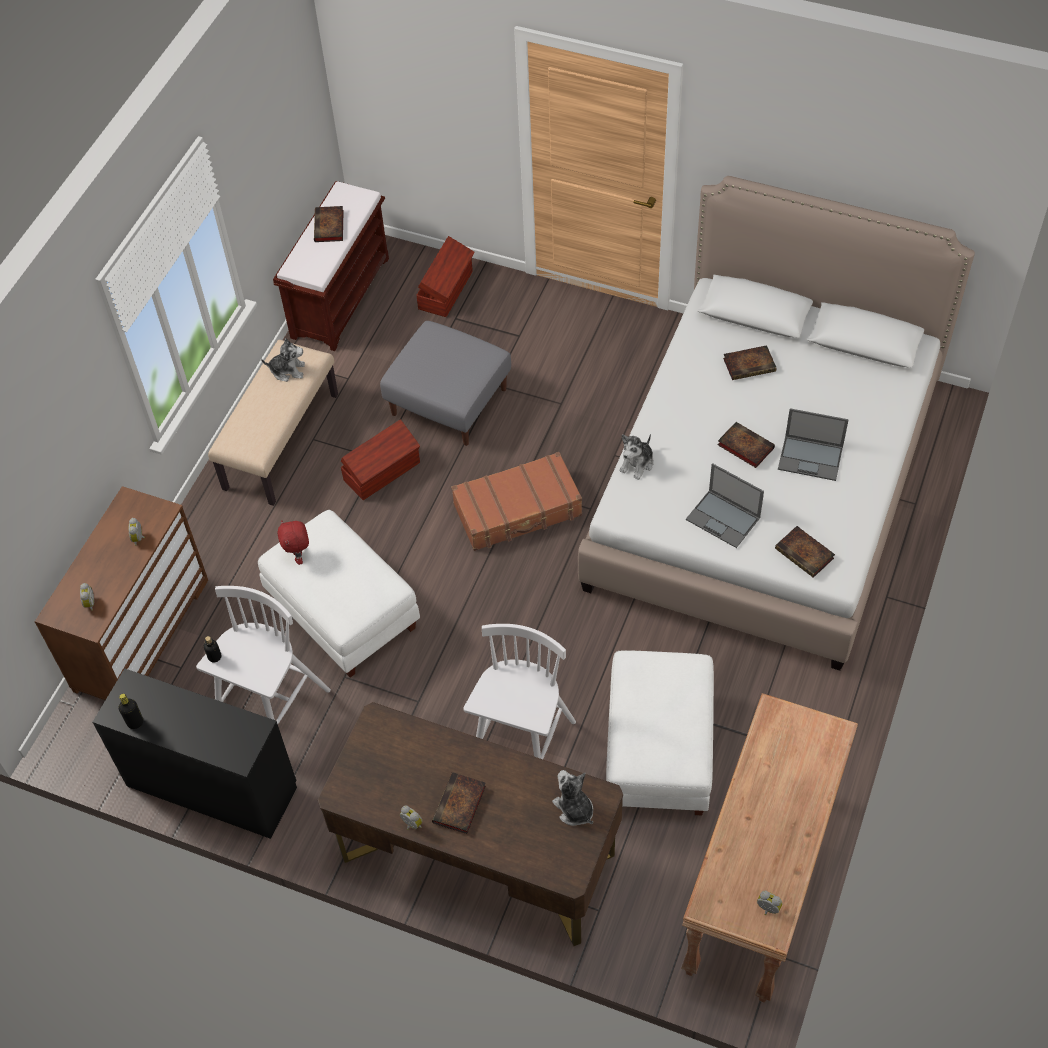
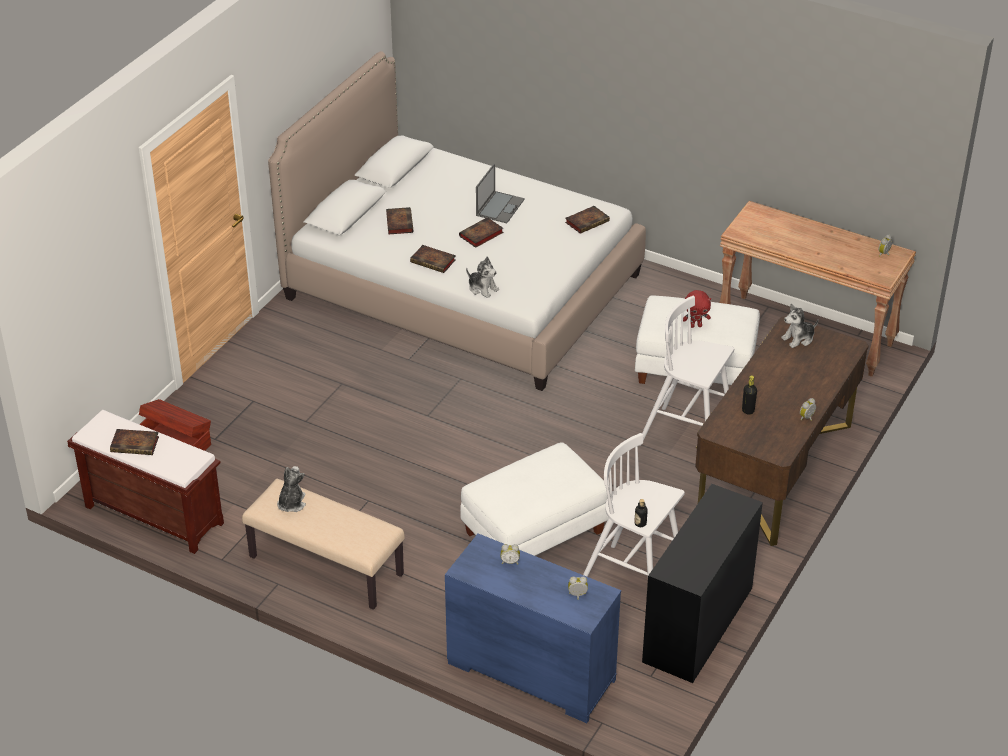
camera: 85 degrees left, 15 degrees down
brown dresser [35,486,208,700] -> blue dresser [445,534,621,723]
black bottle [119,694,143,729] -> black bottle moved to [742,375,757,415]
red plush toy [277,520,309,565] -> red plush toy moved to [683,290,711,328]
brown storage box [341,419,420,500] -> none
grey ottoman [380,321,511,446] -> none
book [432,772,486,834] -> book moved to [410,245,456,273]
brown suitcase [451,452,582,551] -> none
laptop [686,463,764,548] -> none

